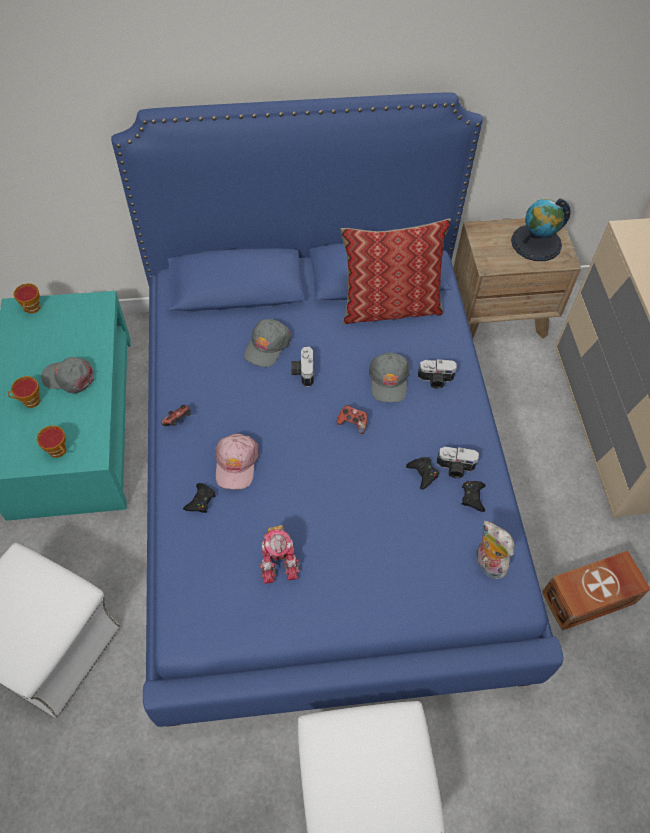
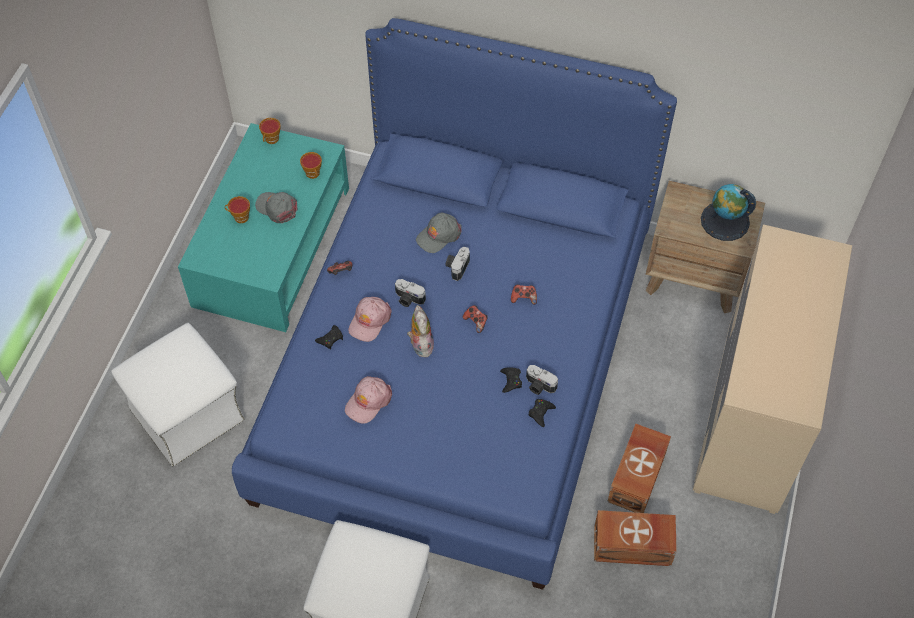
camera: 25 degrees right, 0 degrees up
cup [37,426,66,458] -> cup moved to [300,152,322,179]
toy robot [259,525,300,584] -> pink cap [345,376,392,424]
pillow [341,219,451,324] -> none
grey cap [369,352,409,402] -> game controller [511,284,537,304]
camera [418,359,457,389] -> camera moved to [395,279,426,307]
plush toy [476,521,514,579] -> plush toy moved to [407,305,434,357]
none -> brown storage box [607,424,671,513]

